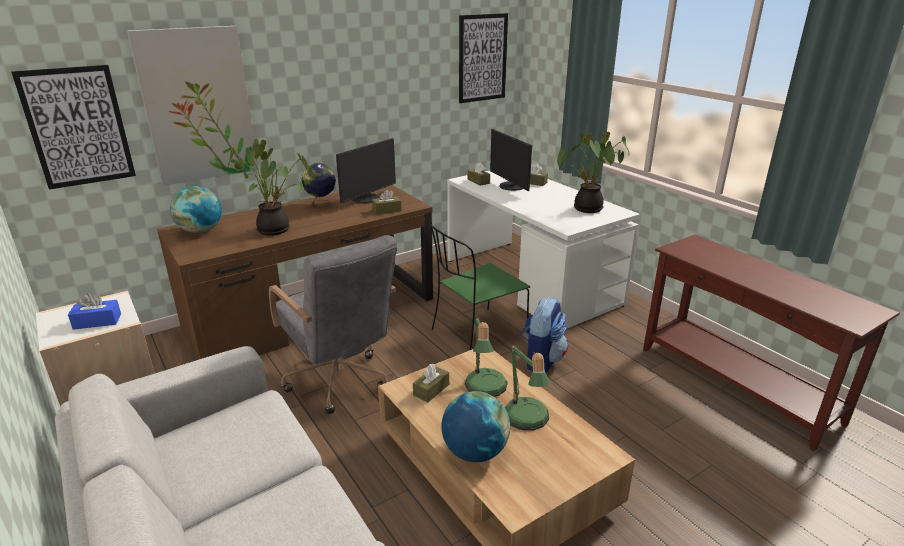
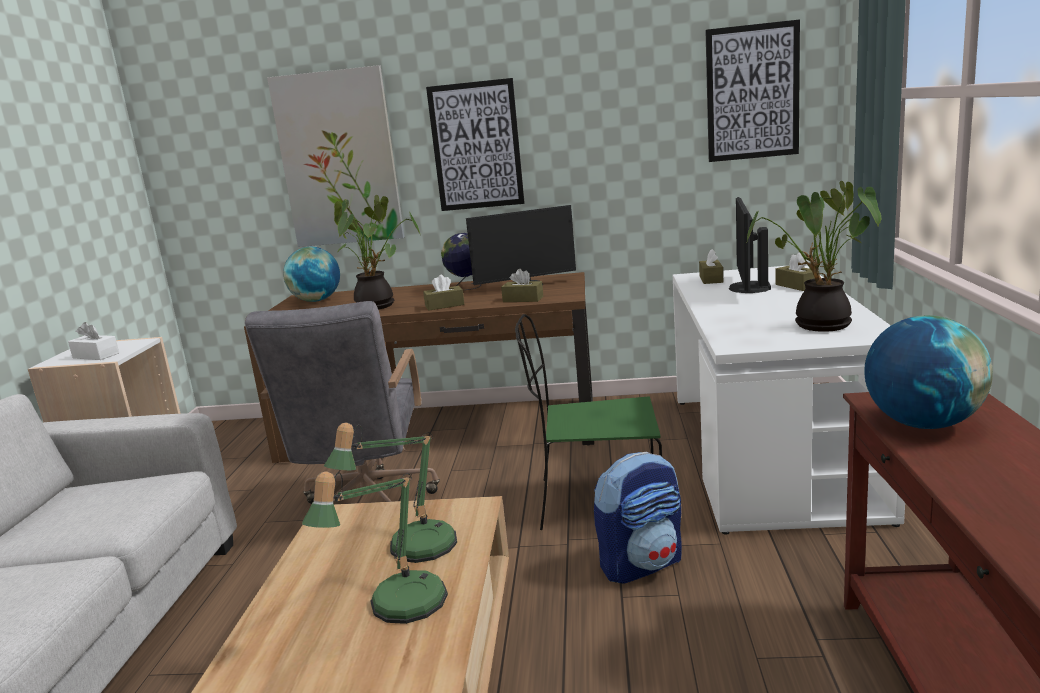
camera: 40 degrees right, 10 degrees down
picture [11,65,136,190] -> picture moved to [426,78,525,211]
blue tissue box [68,293,121,330] -> white tissue box [68,322,119,360]
brown tissue box [413,364,449,402] -> brown tissue box moved to [423,275,465,310]
globe [441,391,510,462] -> globe moved to [864,315,993,429]

